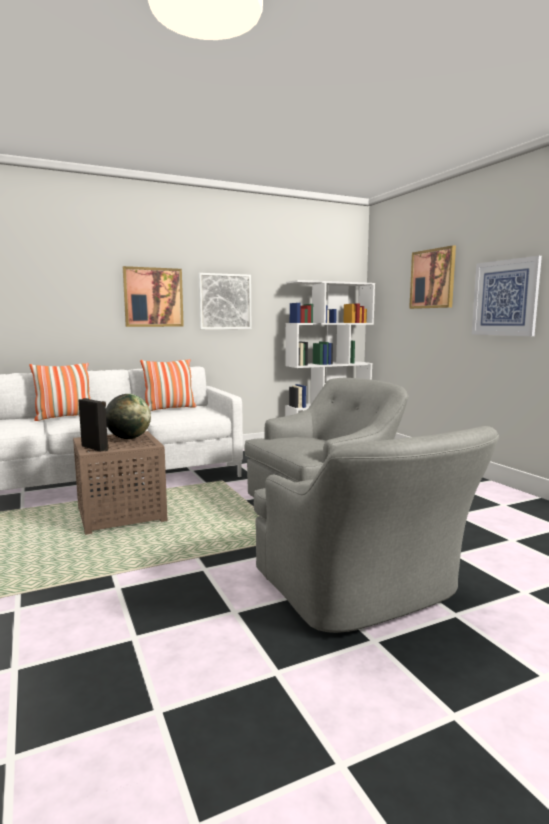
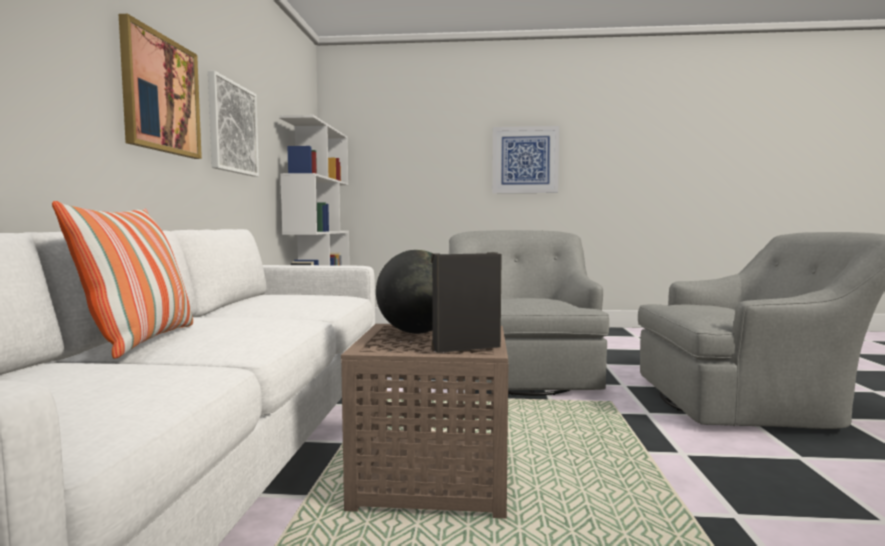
camera: 60 degrees left, 5 degrees down
pillow [140,359,197,411] -> none
picture [409,245,456,309] -> none

